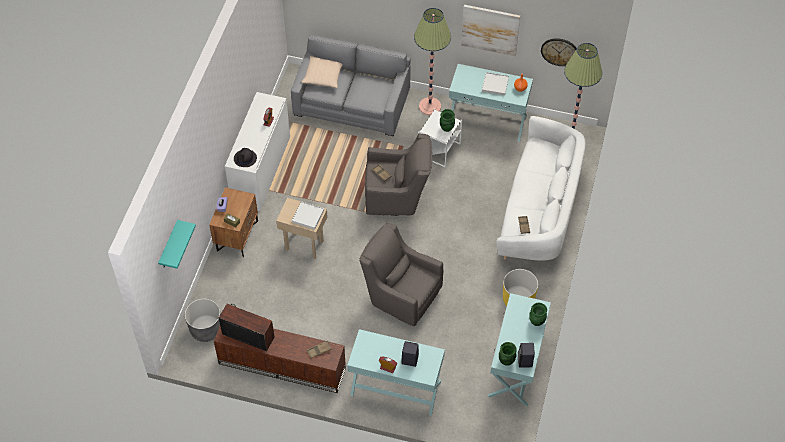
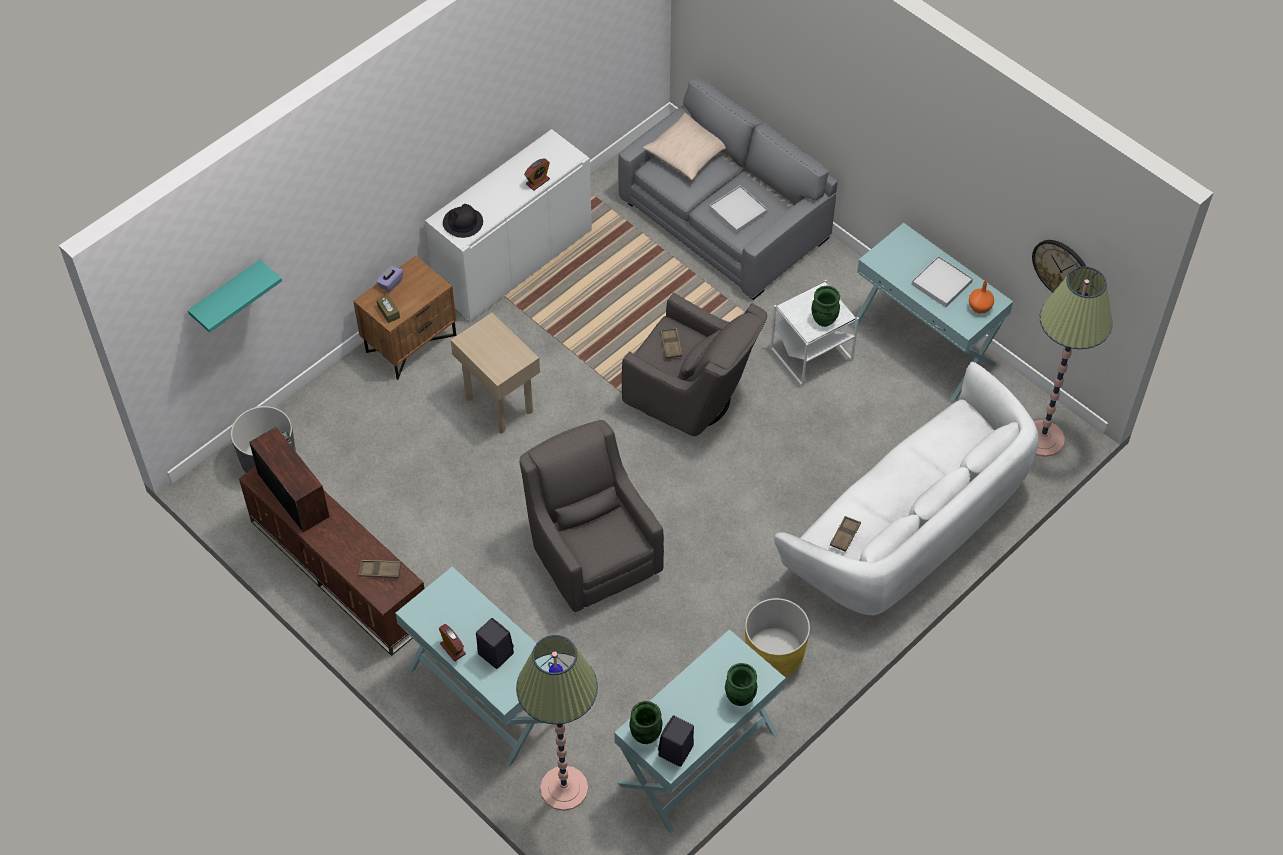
camera: 30 degrees right, 0 degrees up
white tray [291,201,324,230] -> white tray moved to [709,185,768,234]
floor lamp [414,8,451,115] -> floor lamp moved to [516,635,598,811]
picture [461,5,520,56] -> none

